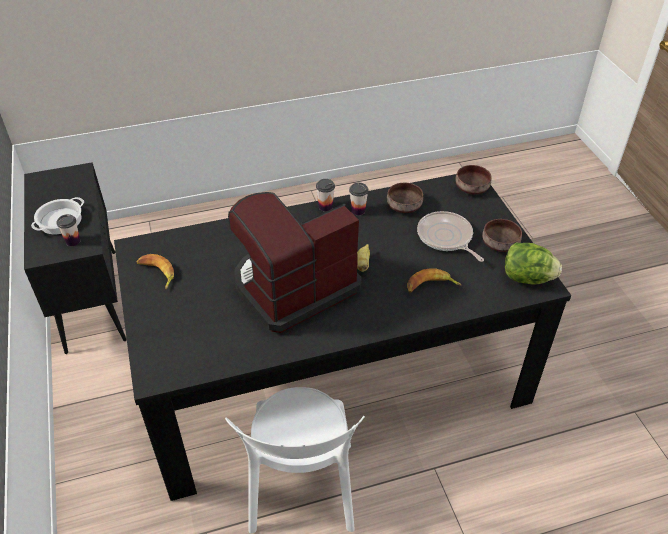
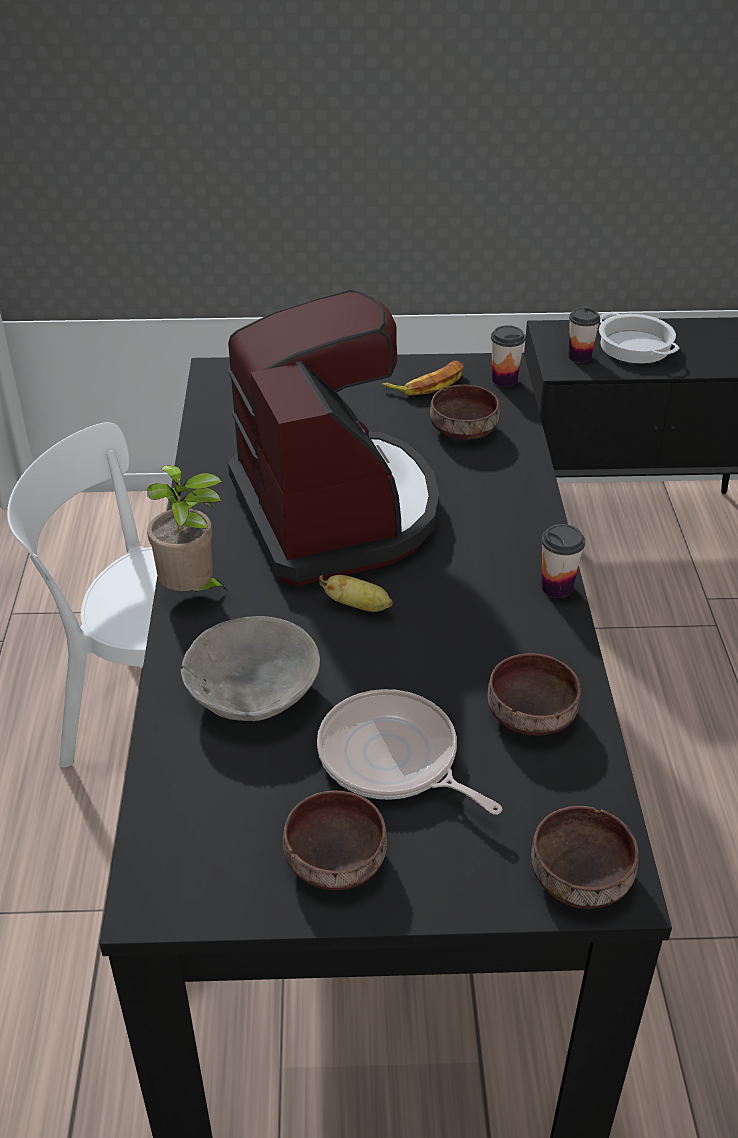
camera: 105 degrees right, 5 degrees down
cup [349,182,369,215] -> cup moved to [491,325,525,387]
banana [407,268,461,293] -> grey bowl [181,616,320,721]
frying pan [417,211,484,262] -> frying pan turned 120 degrees counterclockwise [317,689,502,815]
lettuce [505,243,562,285] -> none
none -> potted plant [147,465,228,591]
none -> brown bowl [430,385,500,440]

